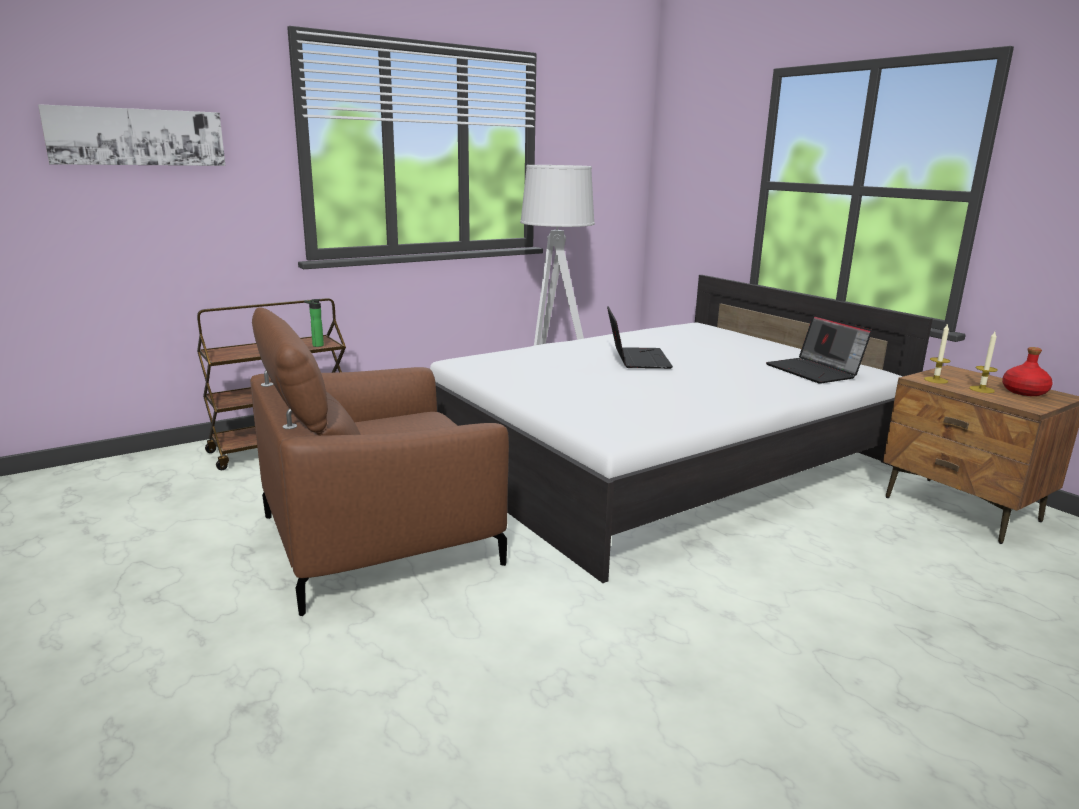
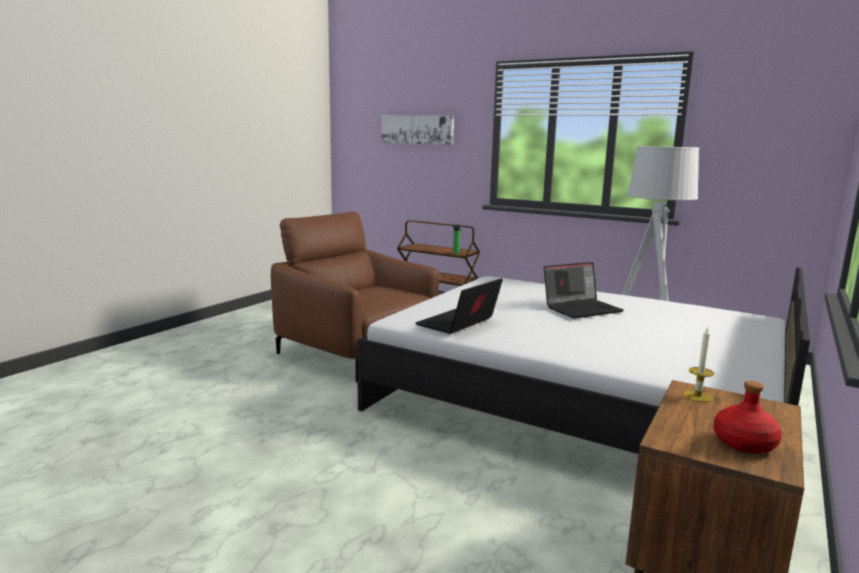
camera: 65 degrees right, 5 degrees down
laptop [766,315,872,384] -> laptop moved to [415,278,503,334]
candle [969,332,998,393] -> none

